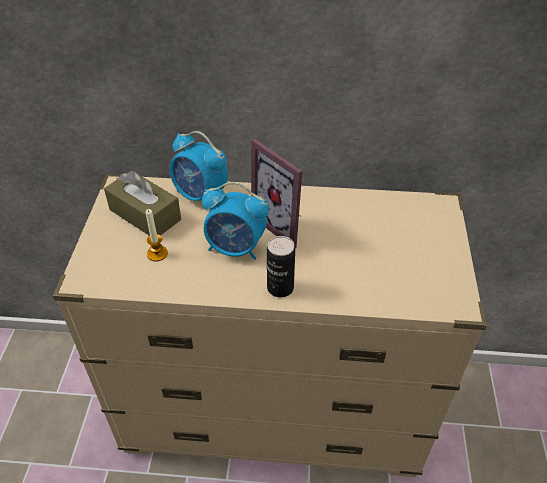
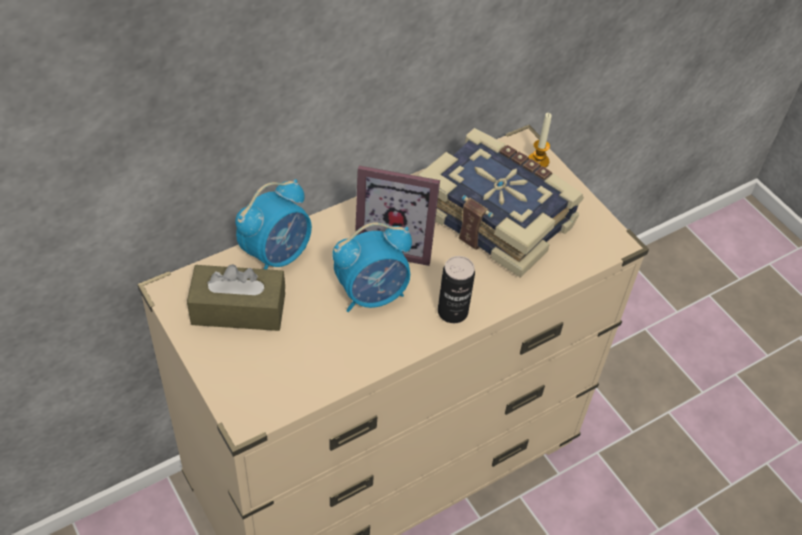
camera: 40 degrees left, 5 degrees up
candle [146,209,168,261] -> candle moved to [529,113,552,168]
alarm clock [170,131,228,209] -> alarm clock turned 45 degrees counterclockwise [235,179,312,269]
none -> book [417,128,584,278]

